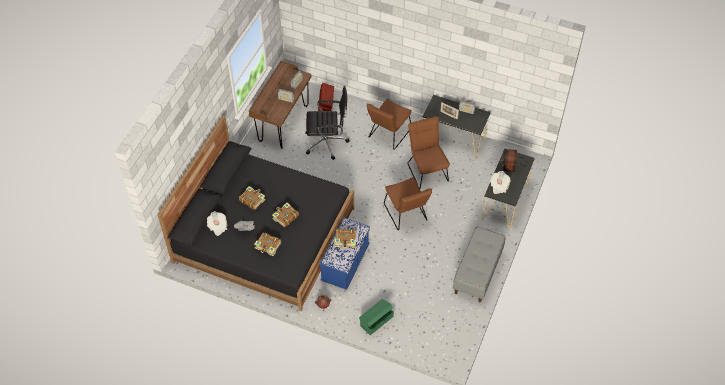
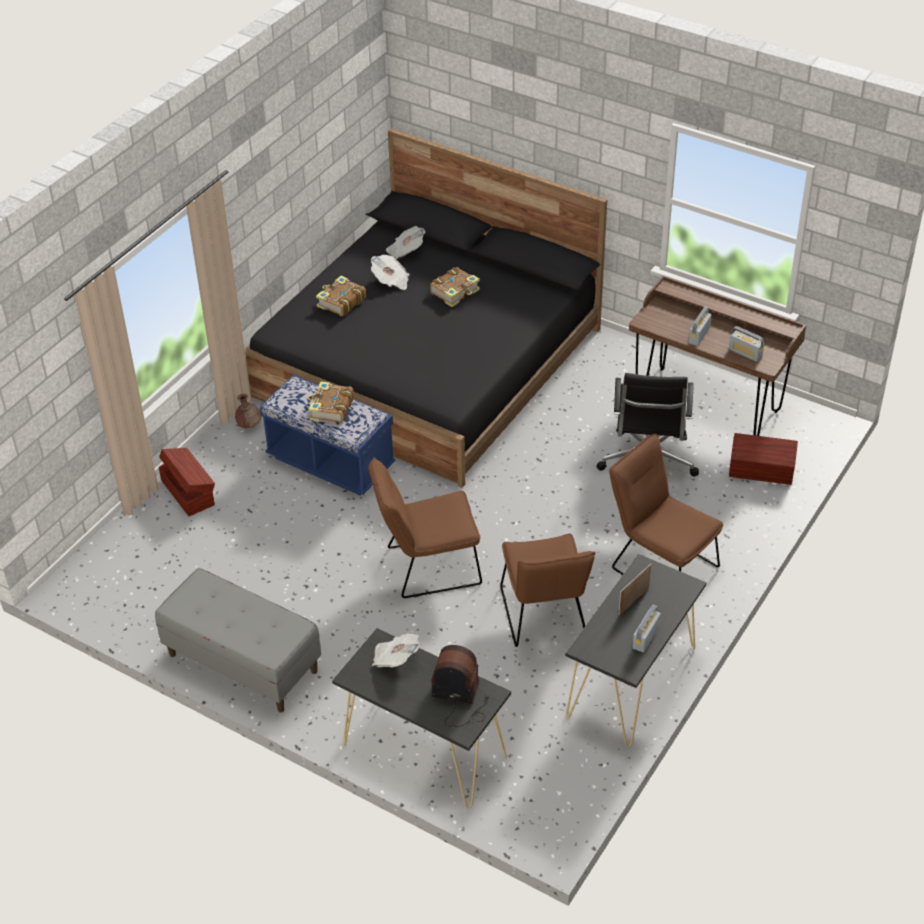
camera: 100 degrees right, 10 degrees down
book [272,203,299,227] -> none
green storage box [359,299,394,335] -> brown storage box [159,448,215,516]
brown chair [408,117,450,188] -> brown chair turned 90 degrees clockwise [500,534,595,647]

